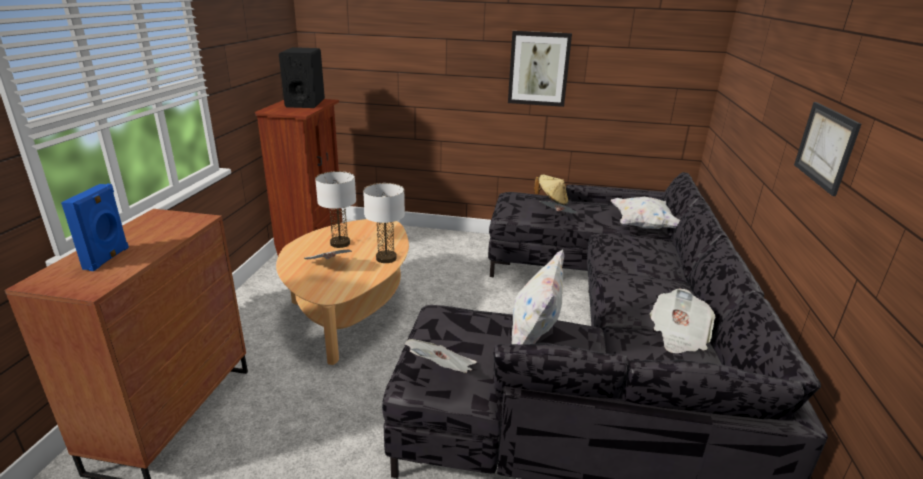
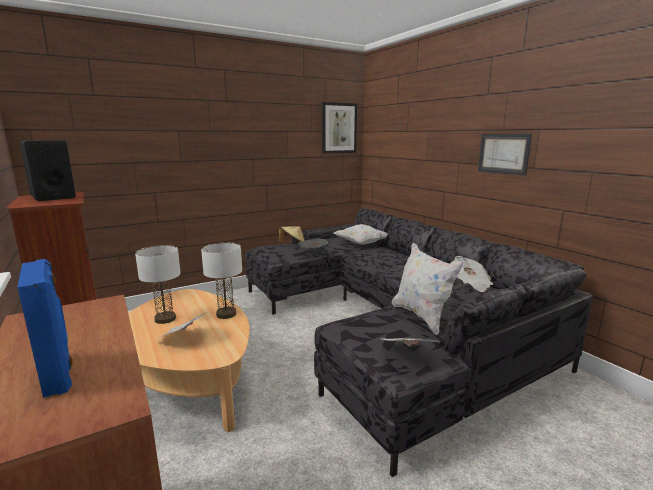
camera: 40 degrees left, 10 degrees down
picture [508,31,572,107] -> picture moved to [322,102,357,154]

